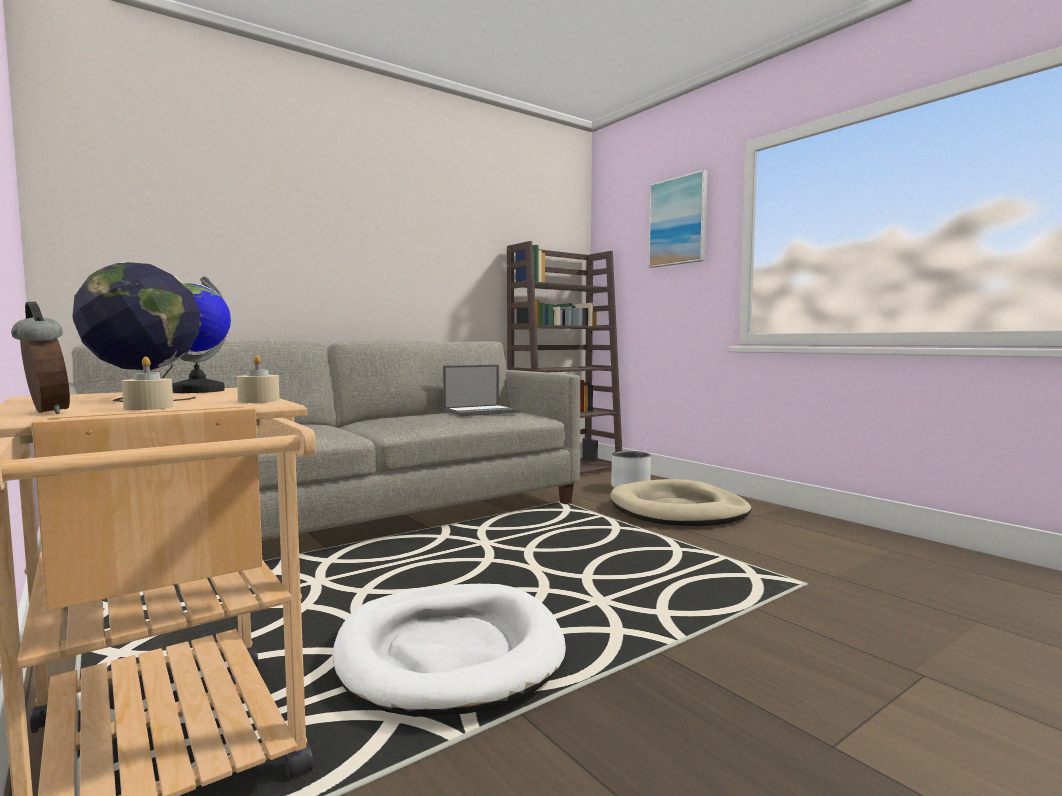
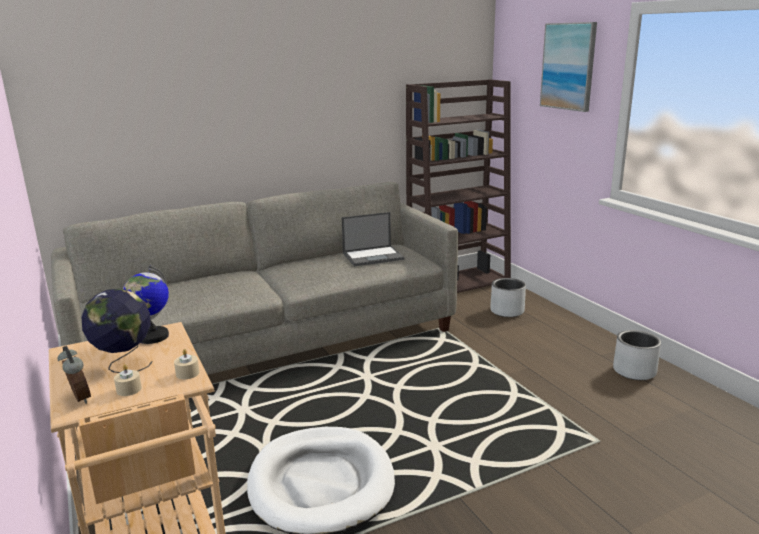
camera: 10 degrees right, 15 degrees up
beige dog bed [610,479,752,526] -> none
none -> grey planter [613,330,661,380]

